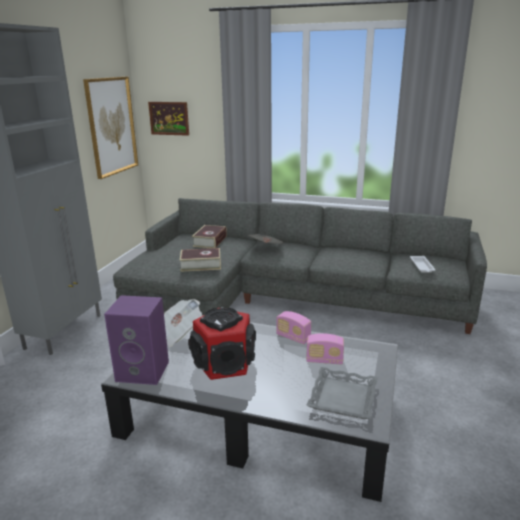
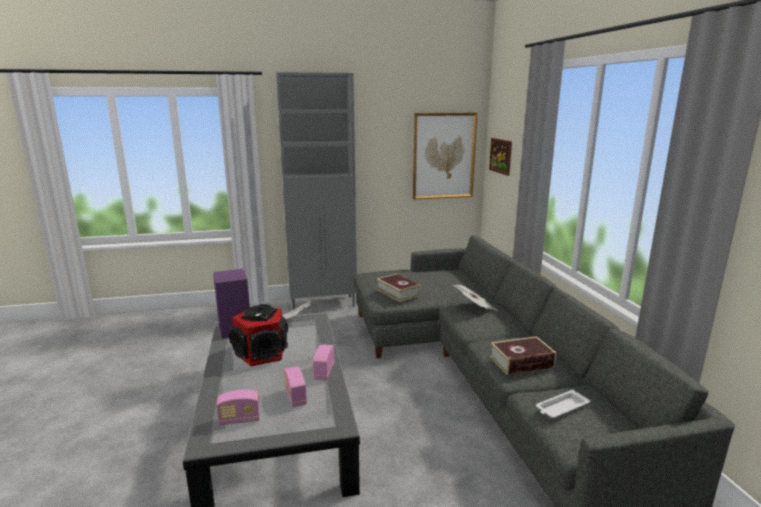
camera: 60 degrees right, 5 degrees down
book [192,225,227,248] -> book moved to [490,336,556,375]
grey tray [306,367,378,419] -> radio [216,390,260,426]

